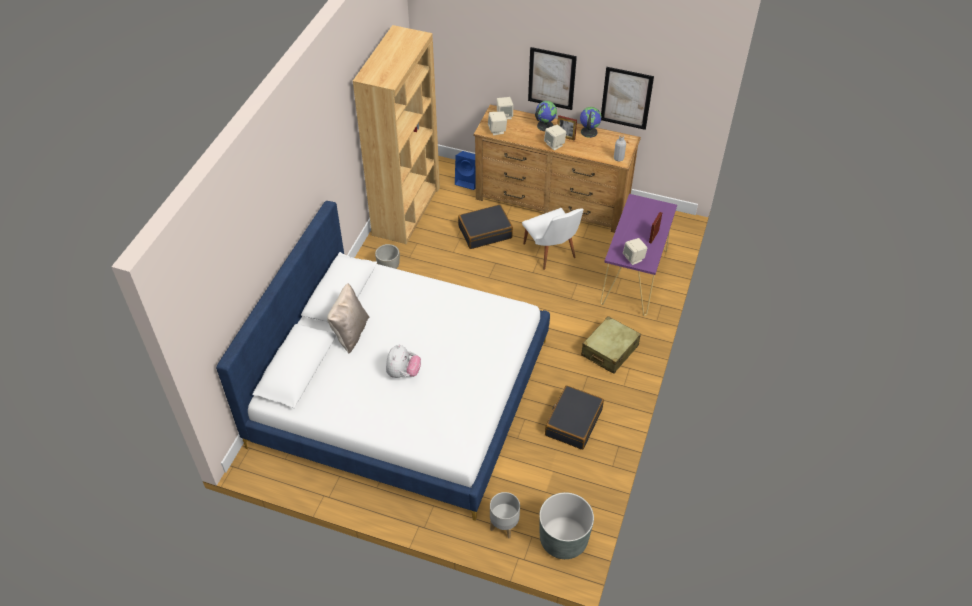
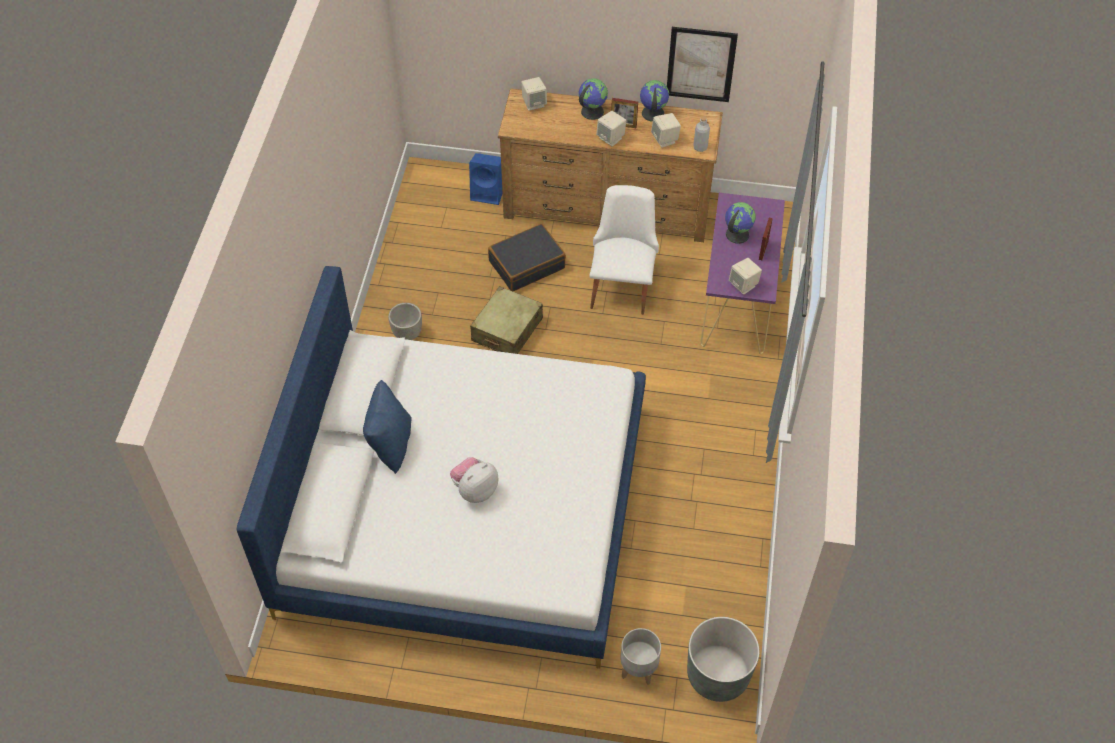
camera: 10 degrees left, 5 degrees up
beige pillow [327,284,369,354] -> blue pillow [363,380,412,474]
brown bookcase [353,25,440,244] -> none
plush toy [386,345,421,378] -> plush toy turned 135 degrees counterclockwise [450,457,499,503]
beige speaker [488,112,507,135] -> beige speaker moved to [651,113,681,148]
white chair [522,208,584,270] -> white chair turned 135 degrees counterclockwise [589,185,659,315]
picture [528,47,577,110] -> none
black suitcase [545,385,604,450] -> none
beige suitcase [581,316,641,374] -> beige suitcase moved to [470,286,543,354]
none -> globe [725,202,756,244]

